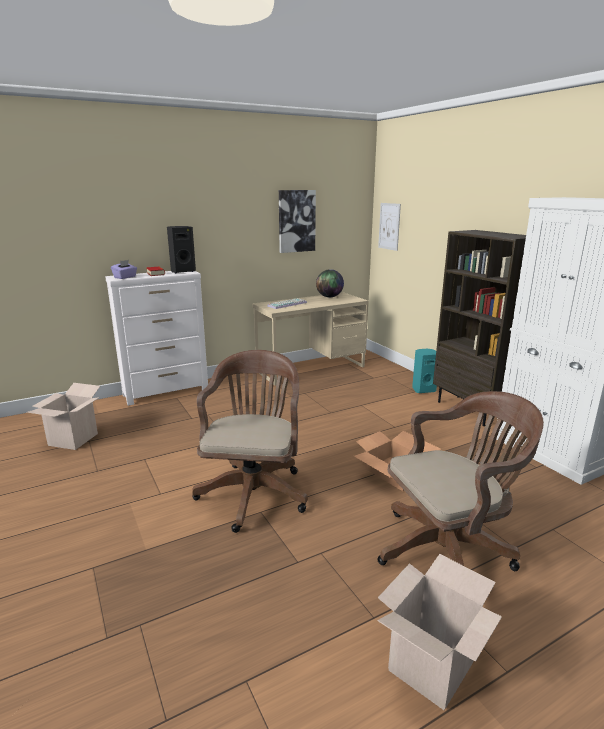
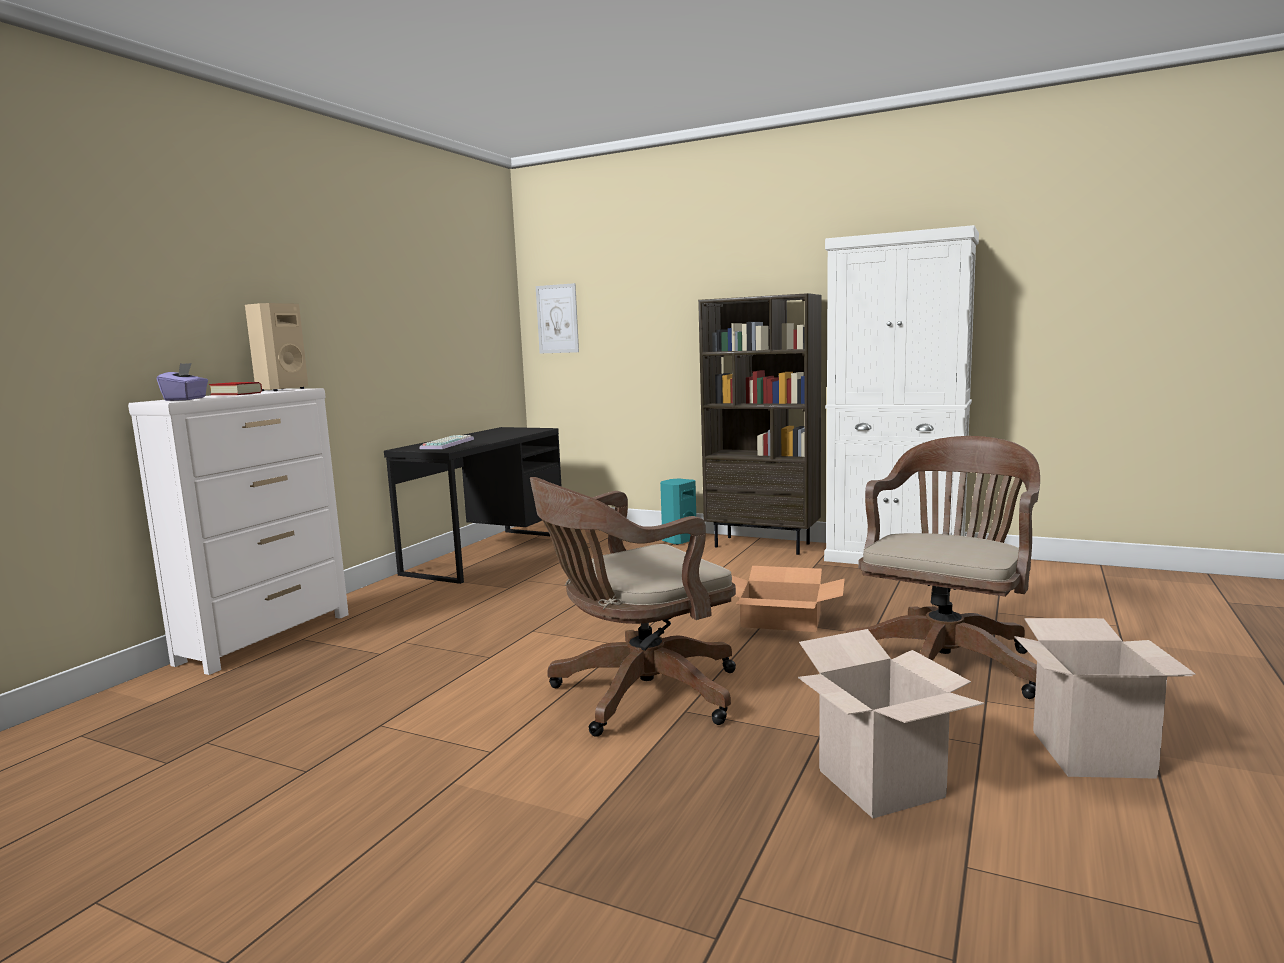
camera: 35 degrees left, 10 degrees down
cardboard box [27,383,100,450] -> cardboard box moved to [798,629,984,818]
black speaker [167,226,196,273] -> beige speaker [245,303,308,391]
brown office chair [192,350,308,533] -> brown office chair turned 90 degrees counterclockwise [530,477,736,737]
beige desk [252,293,368,386] -> black desk [384,427,562,584]
picture [279,190,316,253] -> none
globe [316,269,344,298] -> none

